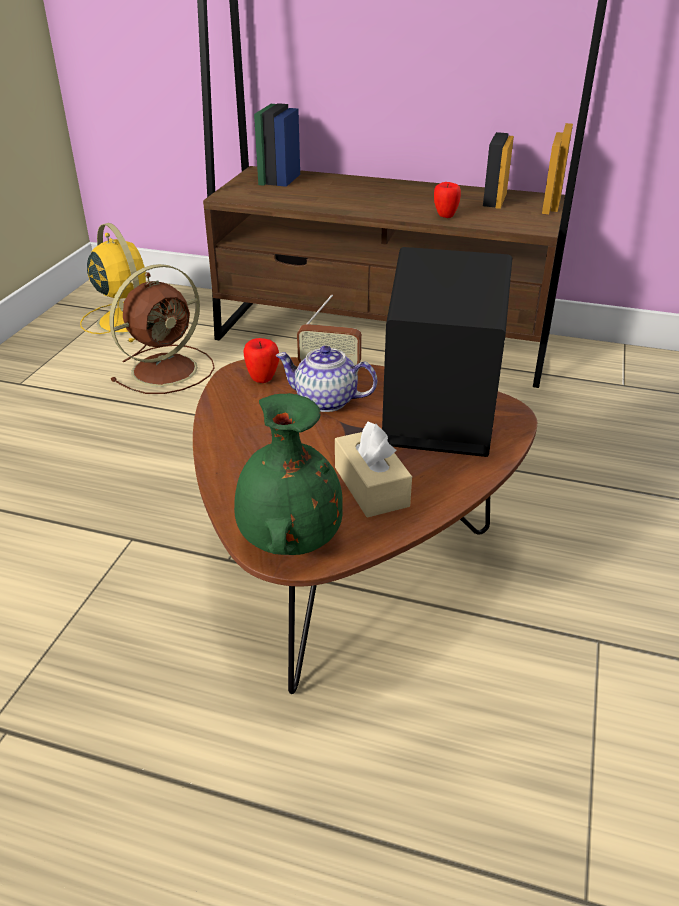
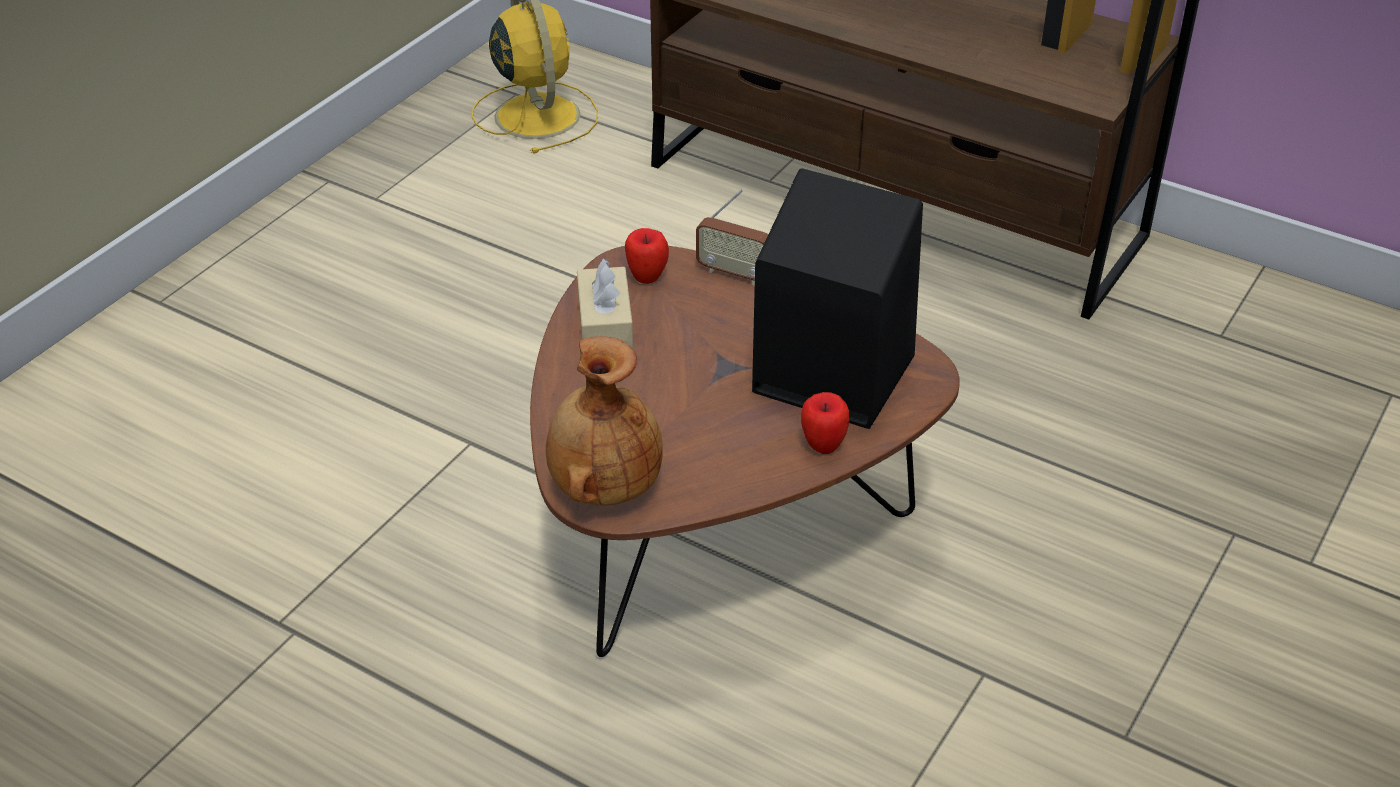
camera: 15 degrees right, 5 degrees up
brown fan [110,264,215,394] -> none
green vase [234,393,343,555] -> brown vase [546,336,663,506]
teapot [275,346,377,412] -> none
beige tissue box [335,421,412,518] -> beige tissue box moved to [577,259,633,349]
apple [434,182,461,218] -> apple moved to [801,392,849,454]

